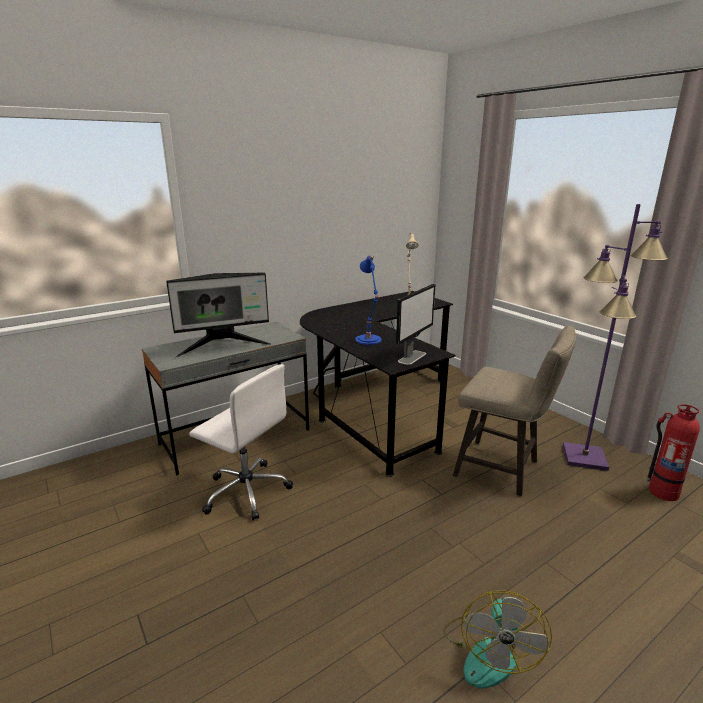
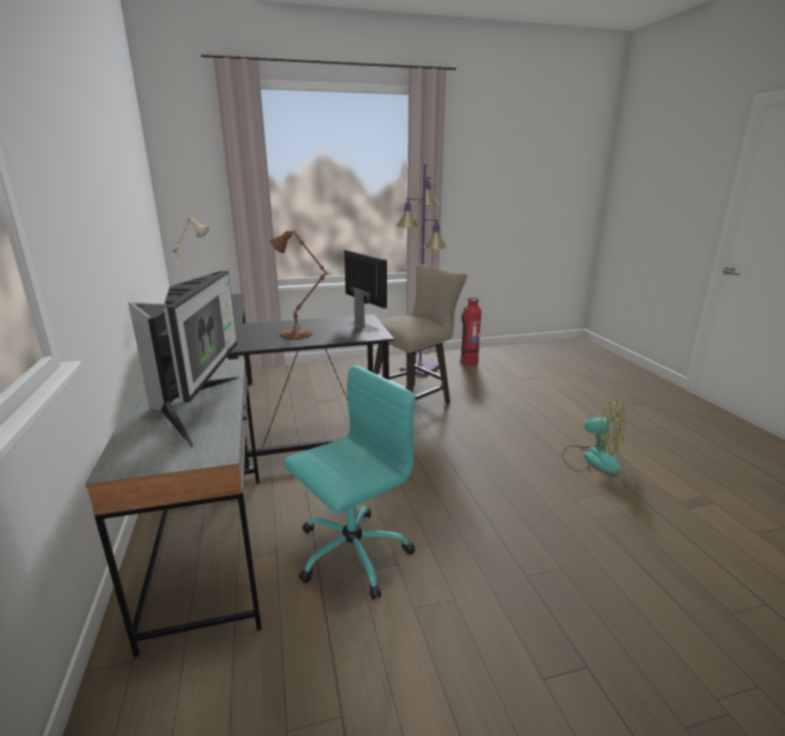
camera: 70 degrees left, 0 degrees up
white office chair [189,364,293,521] -> turquoise office chair [284,365,416,600]
blue table lamp [355,256,382,345] -> brown table lamp [269,230,328,339]

